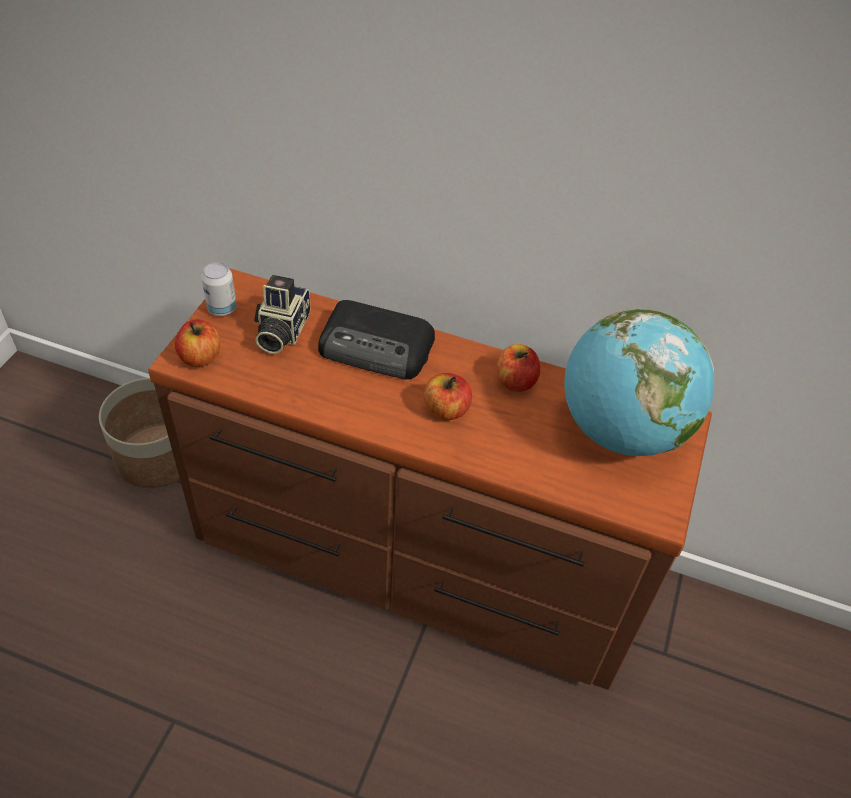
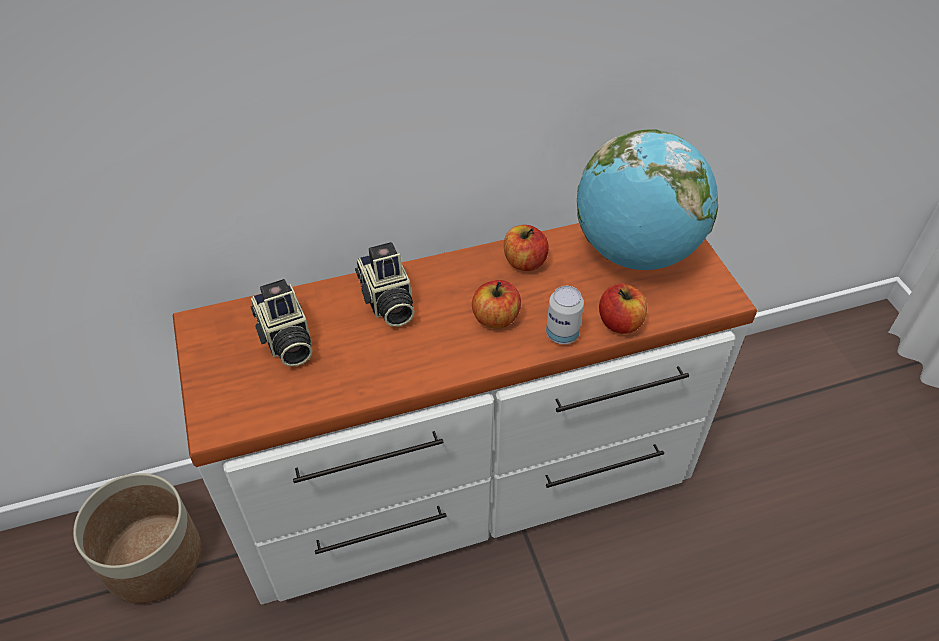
camera: 35 degrees left, 0 degrees up
brown dresser [148,268,712,690] -> white dresser [173,223,757,605]
apple [175,319,220,367] -> apple moved to [599,283,647,334]
can [201,262,237,316] -> can moved to [546,286,584,344]
radio [318,300,435,379] -> camera [355,242,415,327]

